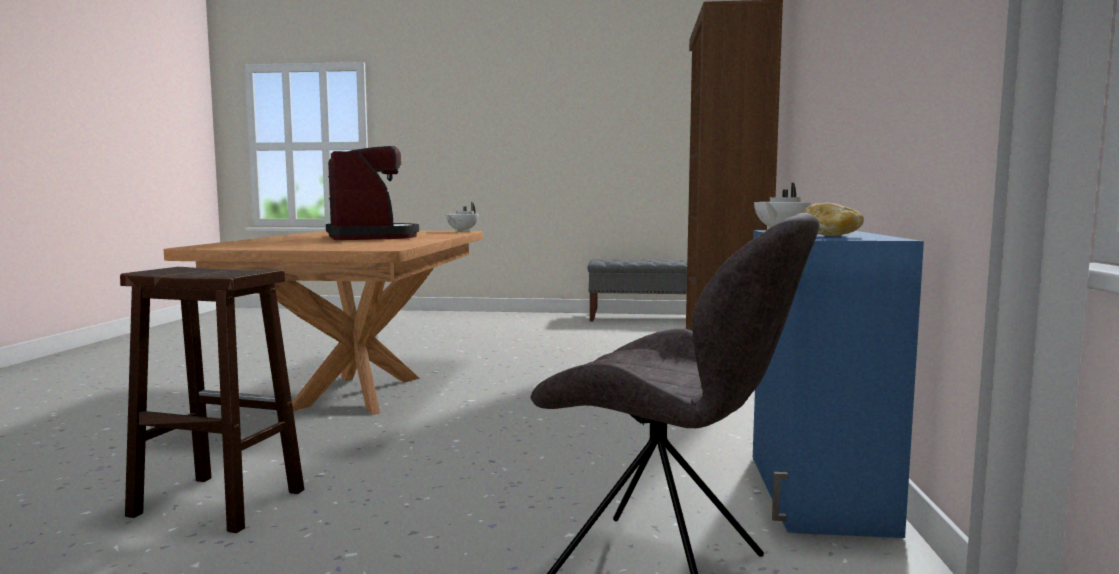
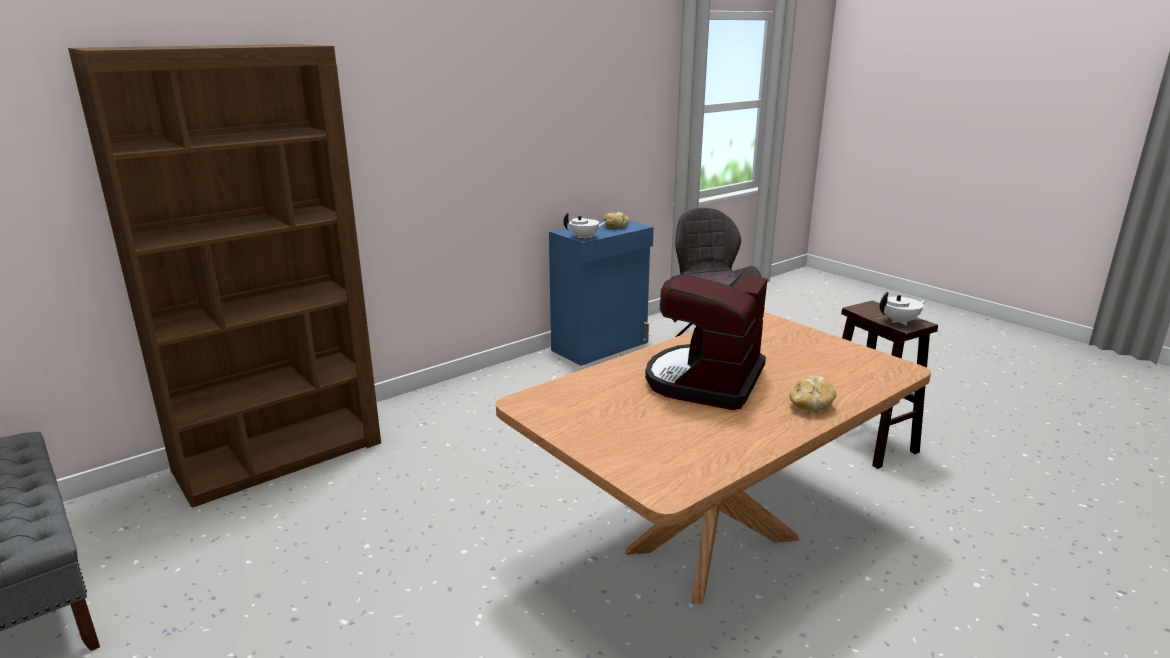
camera: 135 degrees left, 15 degrees up
white teapot [446,202,479,232] -> white teapot moved to [880,292,927,325]
none -> bread [789,375,836,411]

